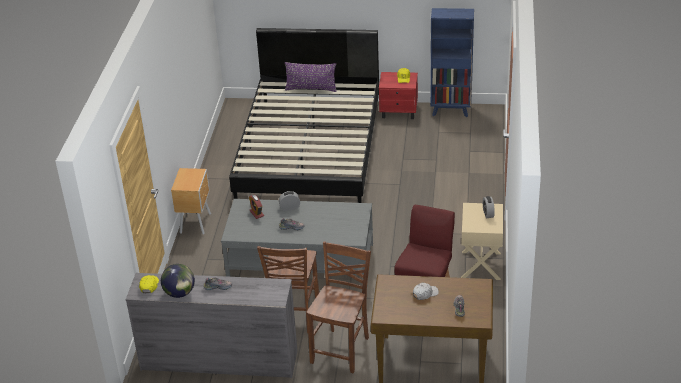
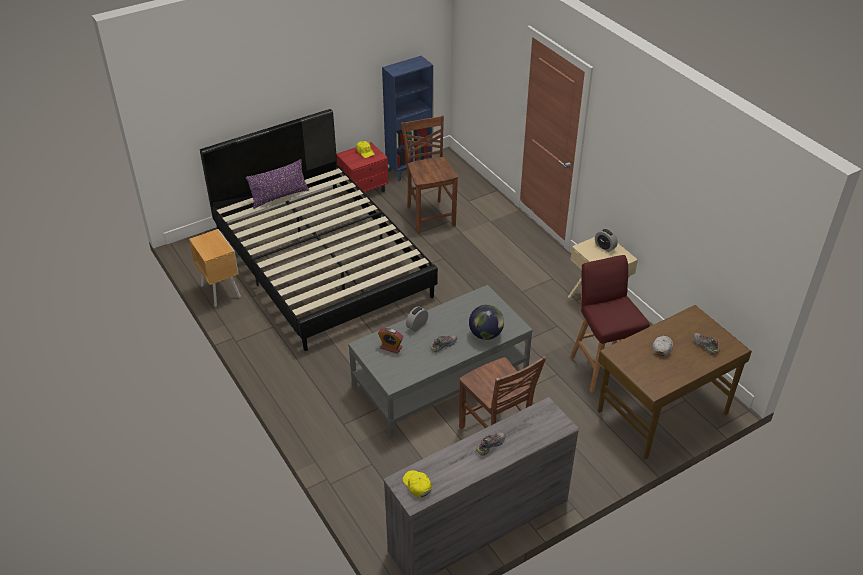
camera: 40 degrees left, 5 degrees up
globe [161,264,195,298] -> globe moved to [469,305,504,340]
brown nightstand [171,168,211,235] -> brown nightstand moved to [189,229,241,307]
brown chair [306,242,371,373] -> brown chair moved to [401,116,458,234]

